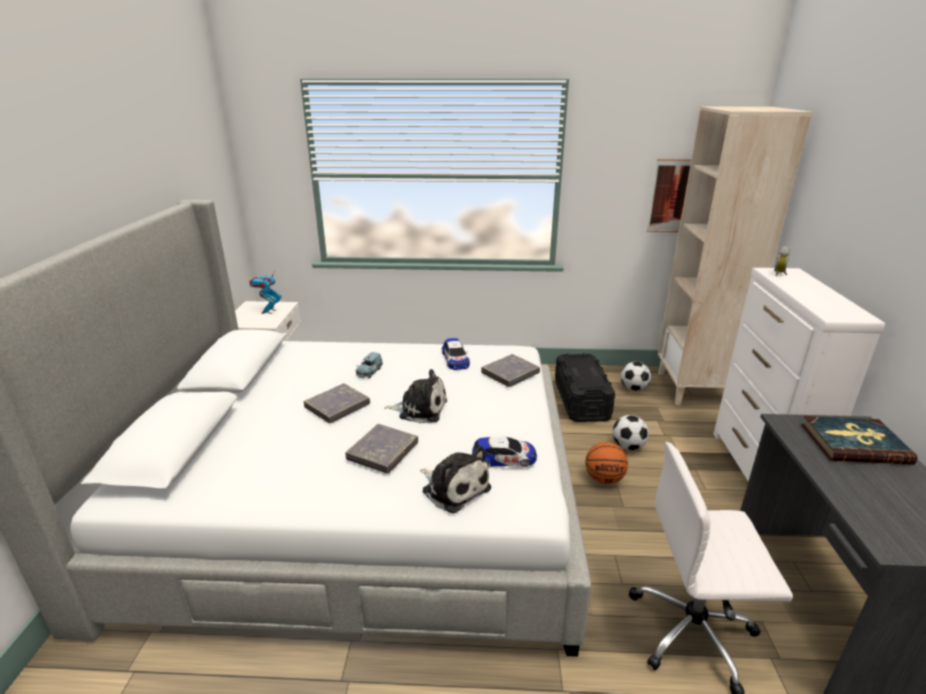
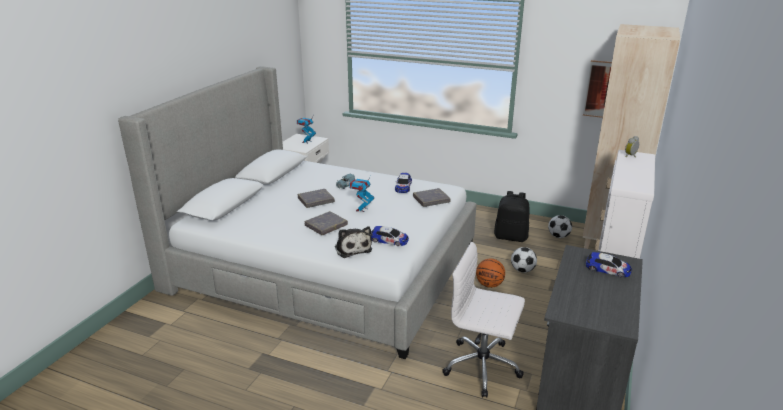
camera: 20 degrees right, 0 degrees up
plush toy [384,369,447,423] -> toy robot [349,174,374,212]
black storage box [555,353,615,422] -> black backpack [494,191,530,242]
book [802,416,918,465] -> toy car [586,252,632,277]

